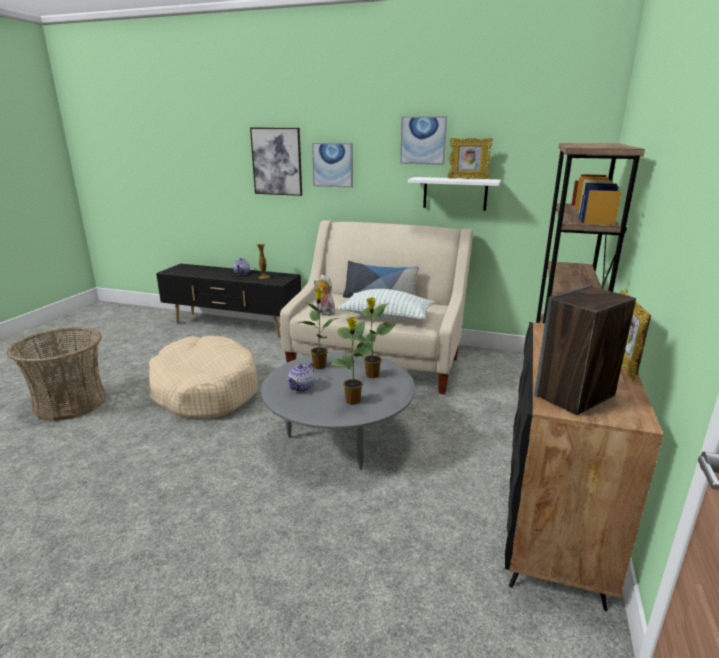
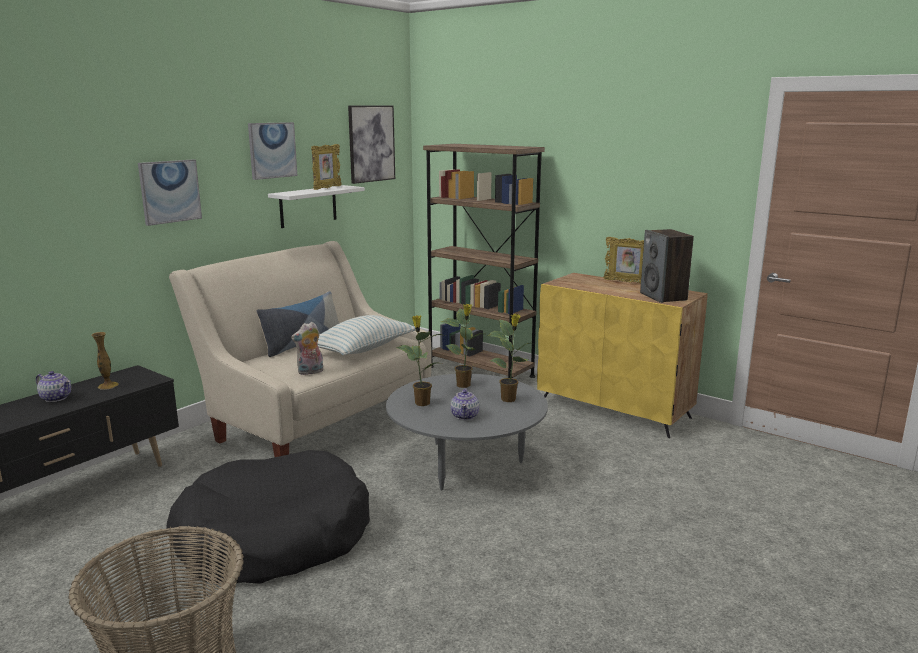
camera: 70 degrees left, 5 degrees down
beige dog bed [149,336,258,420] -> black dog bed [166,450,370,584]
picture [250,128,302,196] -> picture moved to [348,106,395,184]
teapot [287,362,315,392] -> teapot turned 45 degrees clockwise [450,388,480,420]
black cabinet [505,322,664,611] -> yellow cabinet [537,273,708,438]

